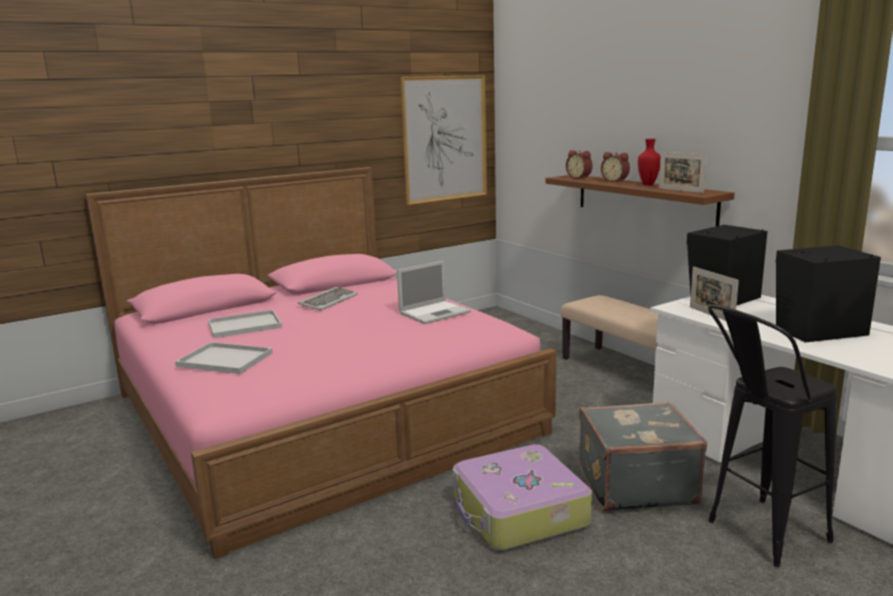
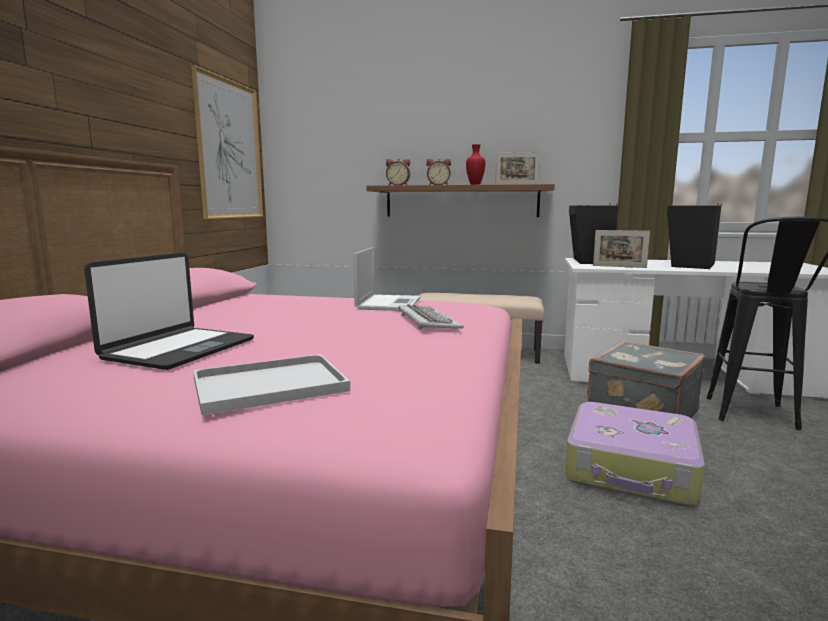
camera: 45 degrees left, 5 degrees down
white tray [208,310,282,338] -> laptop [84,252,254,370]
keyboard [298,287,358,311] -> keyboard moved to [398,304,464,330]

